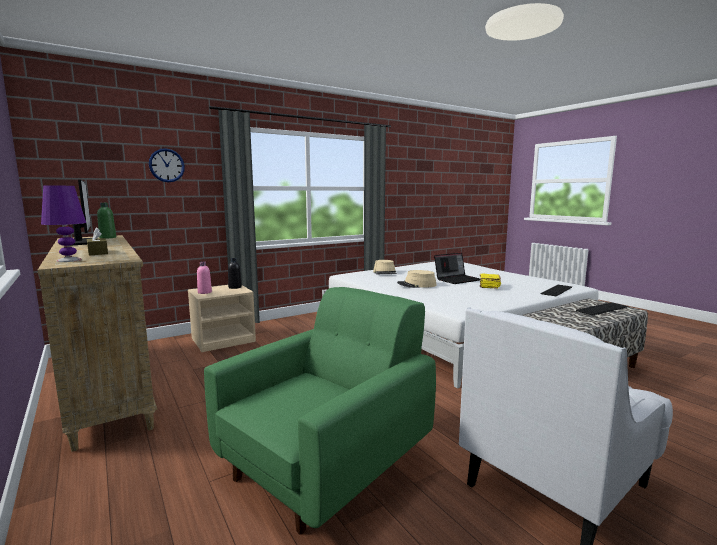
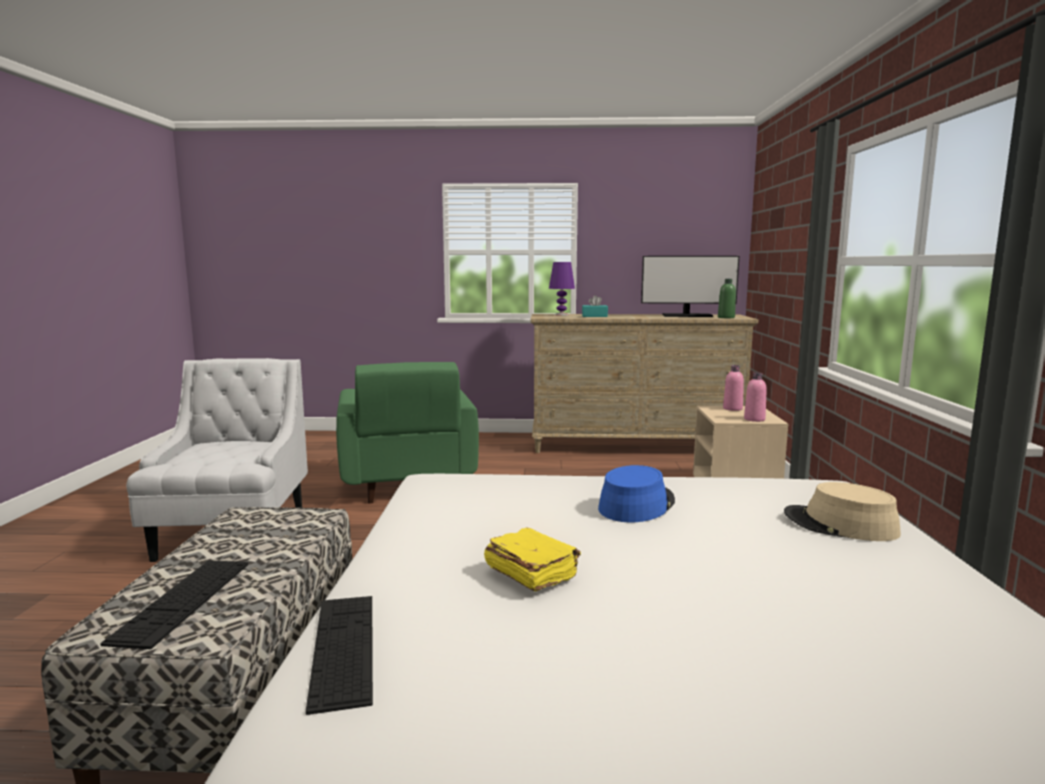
camera: 125 degrees right, 0 degrees up
brown tissue box [87,227,108,256] -> turquoise tissue box [582,295,608,317]
wall clock [149,148,185,182] -> none
black bottle [228,258,242,289] -> pink bottle [744,372,767,422]
beige hat [397,270,437,288] -> blue hat [598,465,675,522]
laptop [434,253,480,284] -> none

